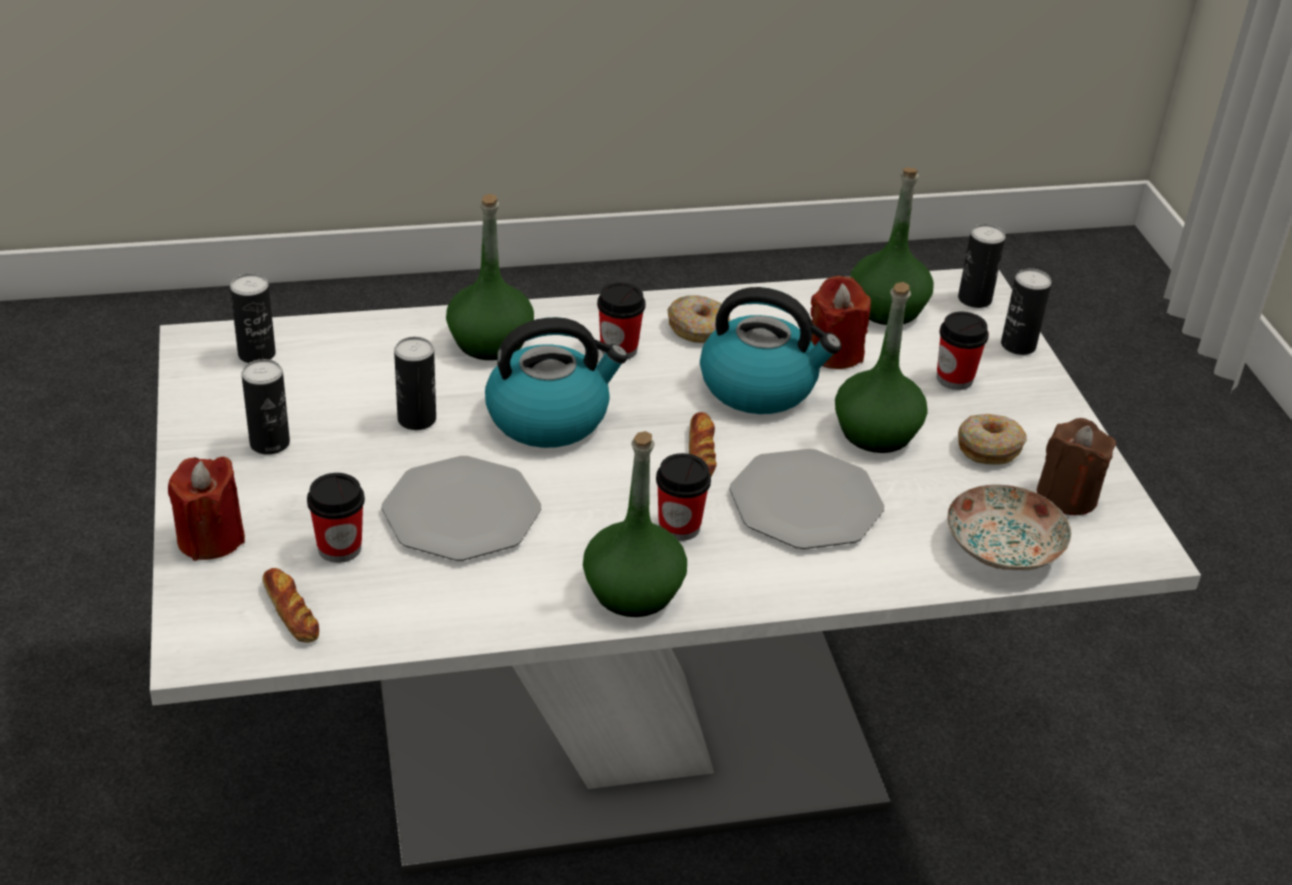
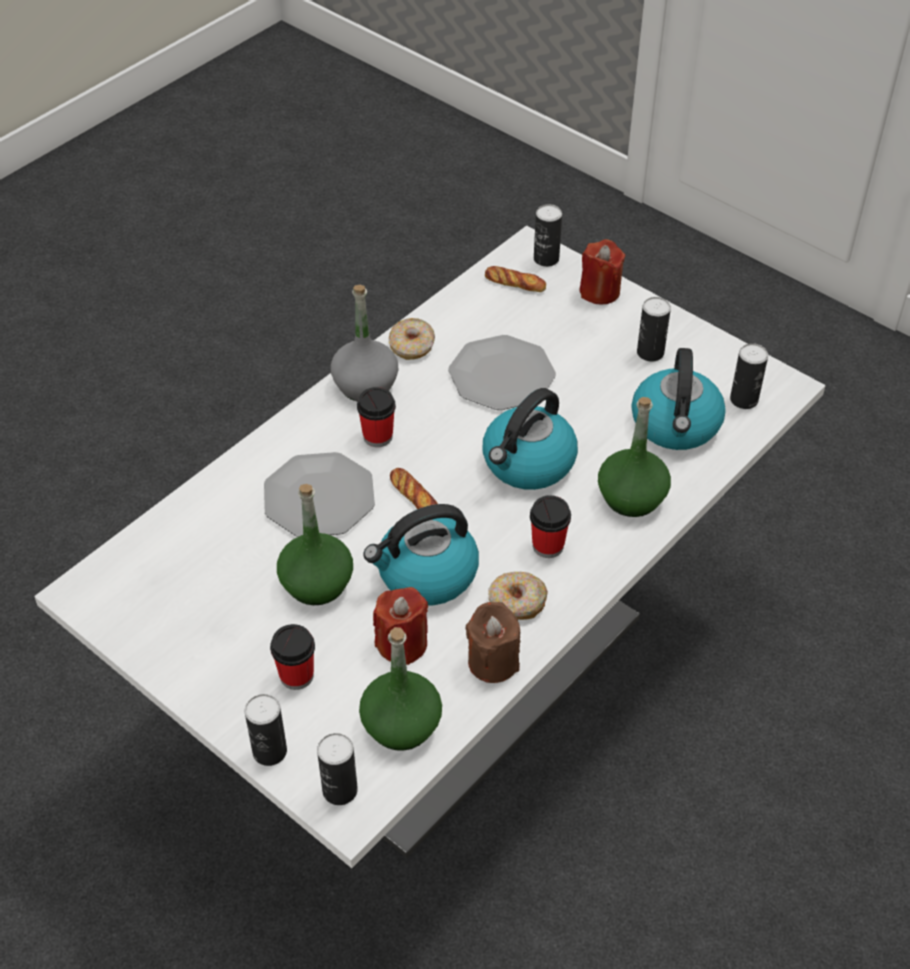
camera: 145 degrees right, 10 degrees up
cup [307,473,365,563] -> none
can [394,337,436,430] -> can moved to [534,204,562,267]
green bottle [583,431,687,617] -> grey bottle [331,285,399,402]
plate [947,484,1072,570] -> none
donut [958,414,1027,465] -> donut moved to [389,318,435,360]
brown candle [1037,418,1116,515] -> brown candle moved to [466,602,520,683]
none -> kettle [632,348,726,450]

